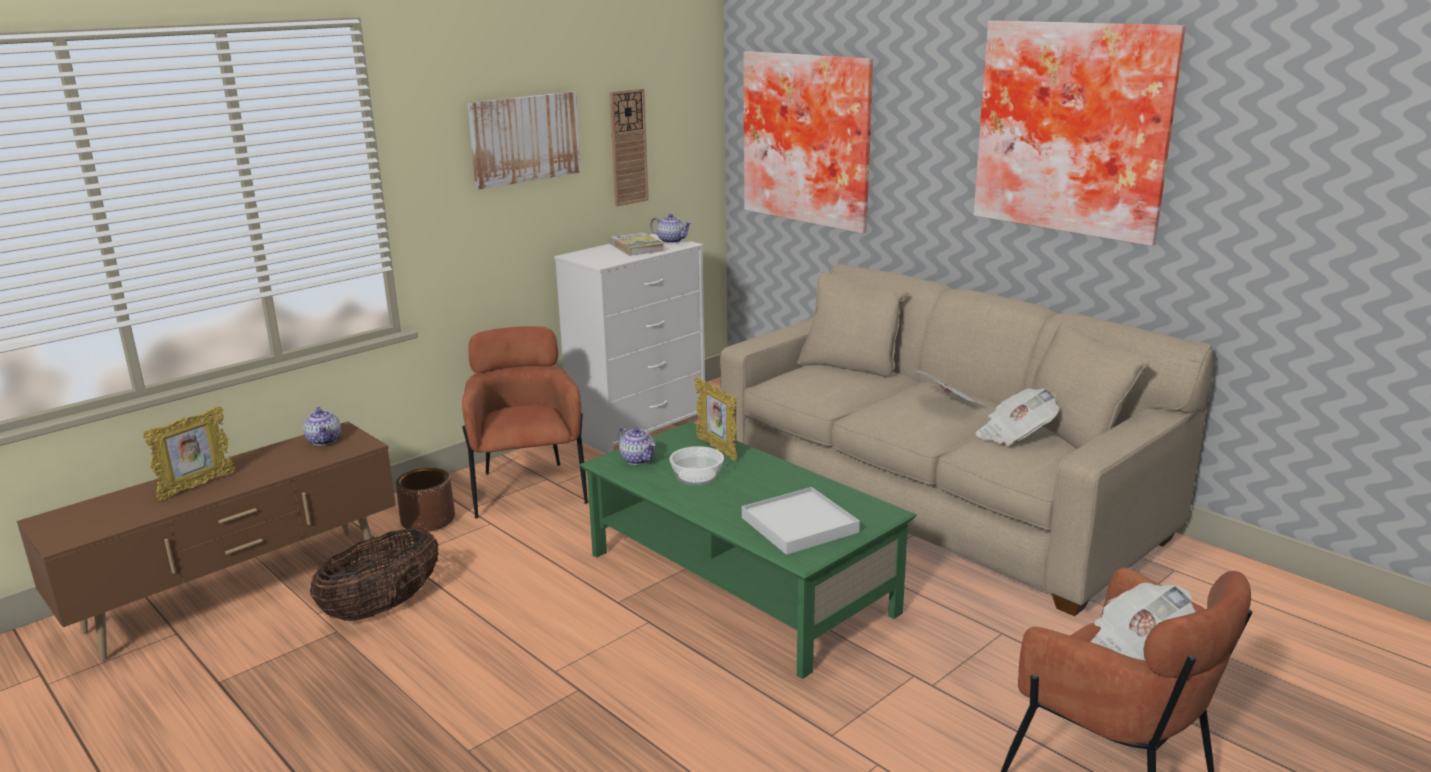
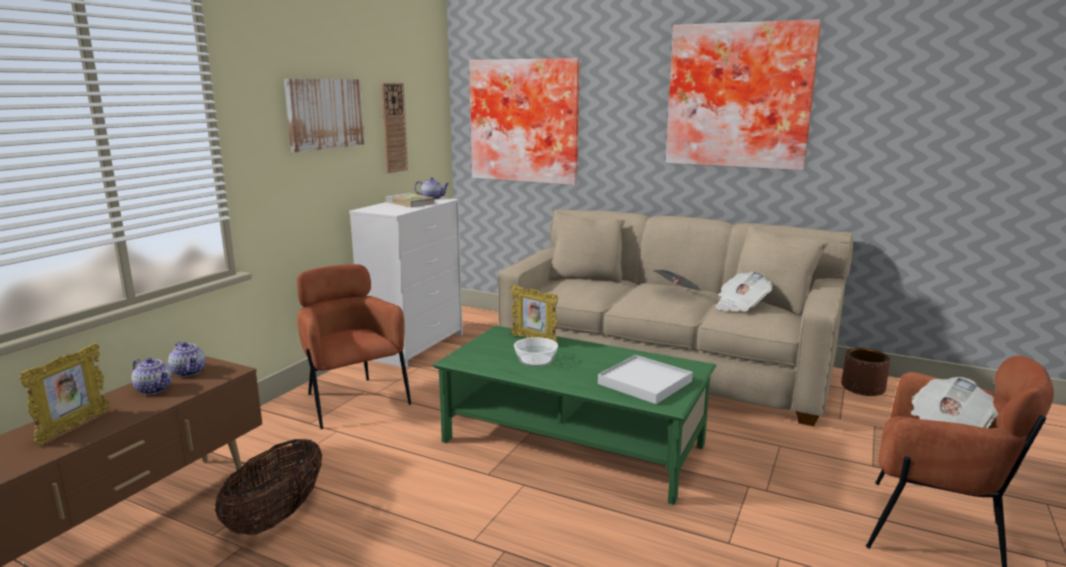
camera: 20 degrees left, 5 degrees down
brown planter [396,468,455,532] -> brown planter moved to [841,348,890,396]
teapot [619,427,655,465] -> teapot moved to [132,358,172,395]

